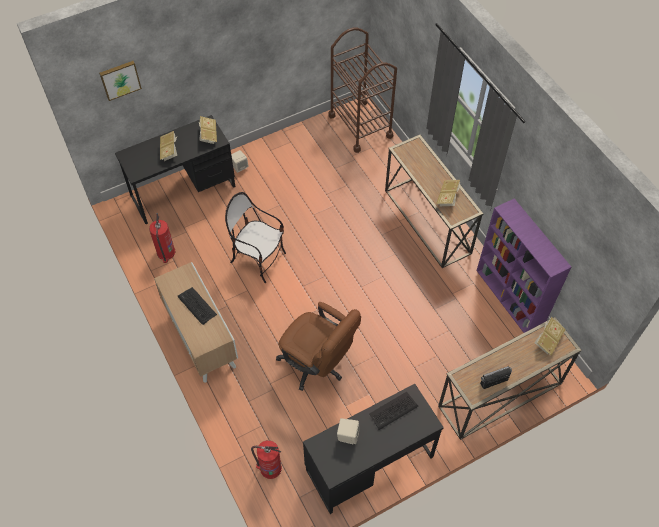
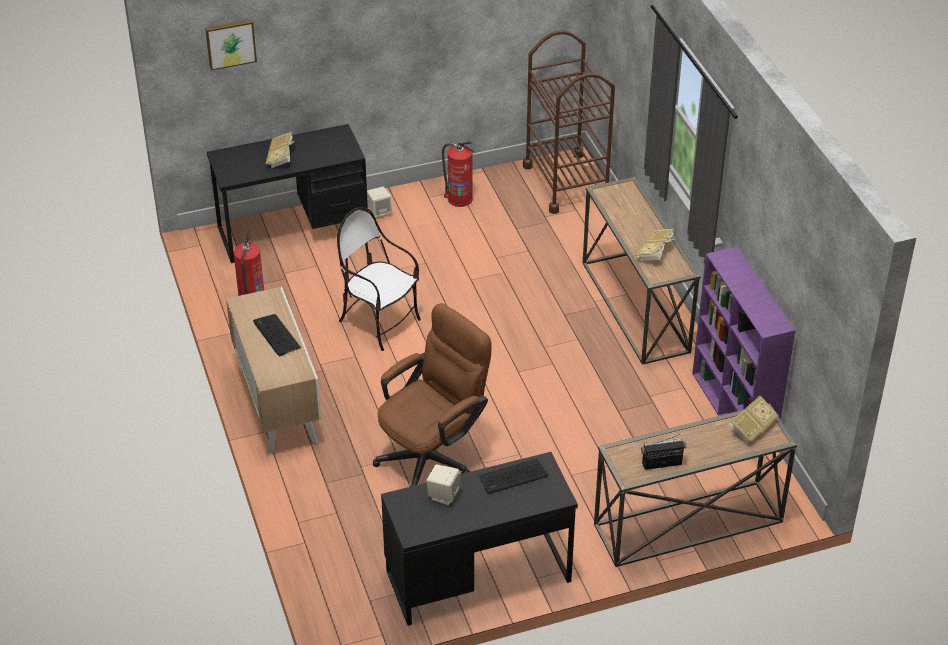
camera: 10 degrees right, 15 degrees down
book [199,116,217,144] -> none
fire extinguisher [251,440,282,479] -> fire extinguisher moved to [442,142,475,207]
brown office chair [276,302,361,391] -> brown office chair turned 90 degrees counterclockwise [373,303,492,486]

